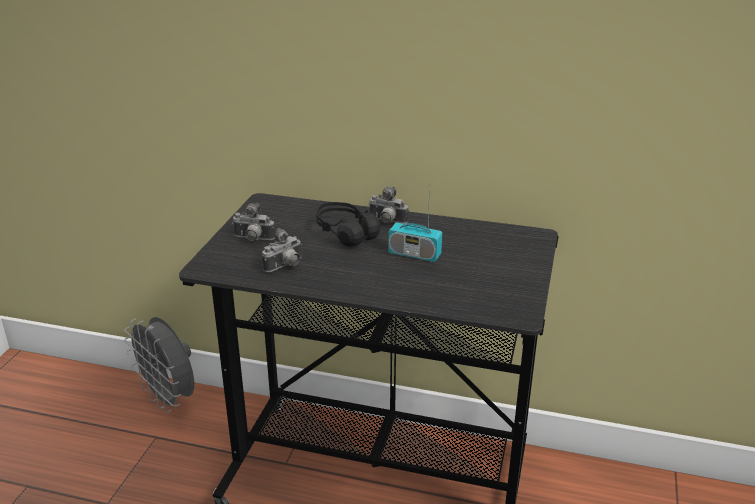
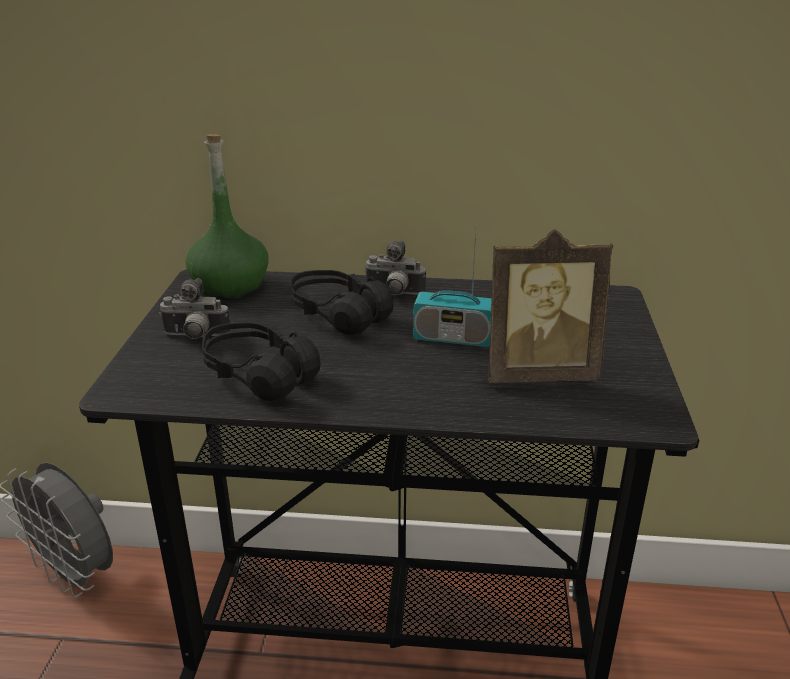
camera: 10 degrees left, 0 degrees up
camera [262,228,302,272] -> black headphones [202,322,320,401]
none -> green bottle [185,134,269,300]
none -> picture frame [488,229,613,383]

